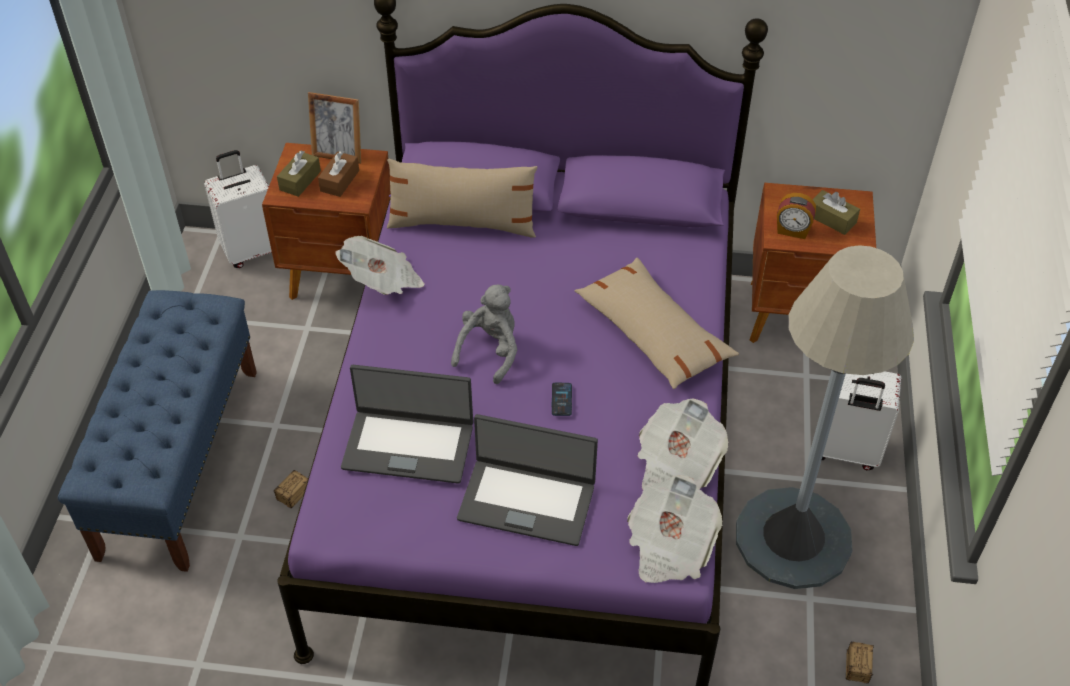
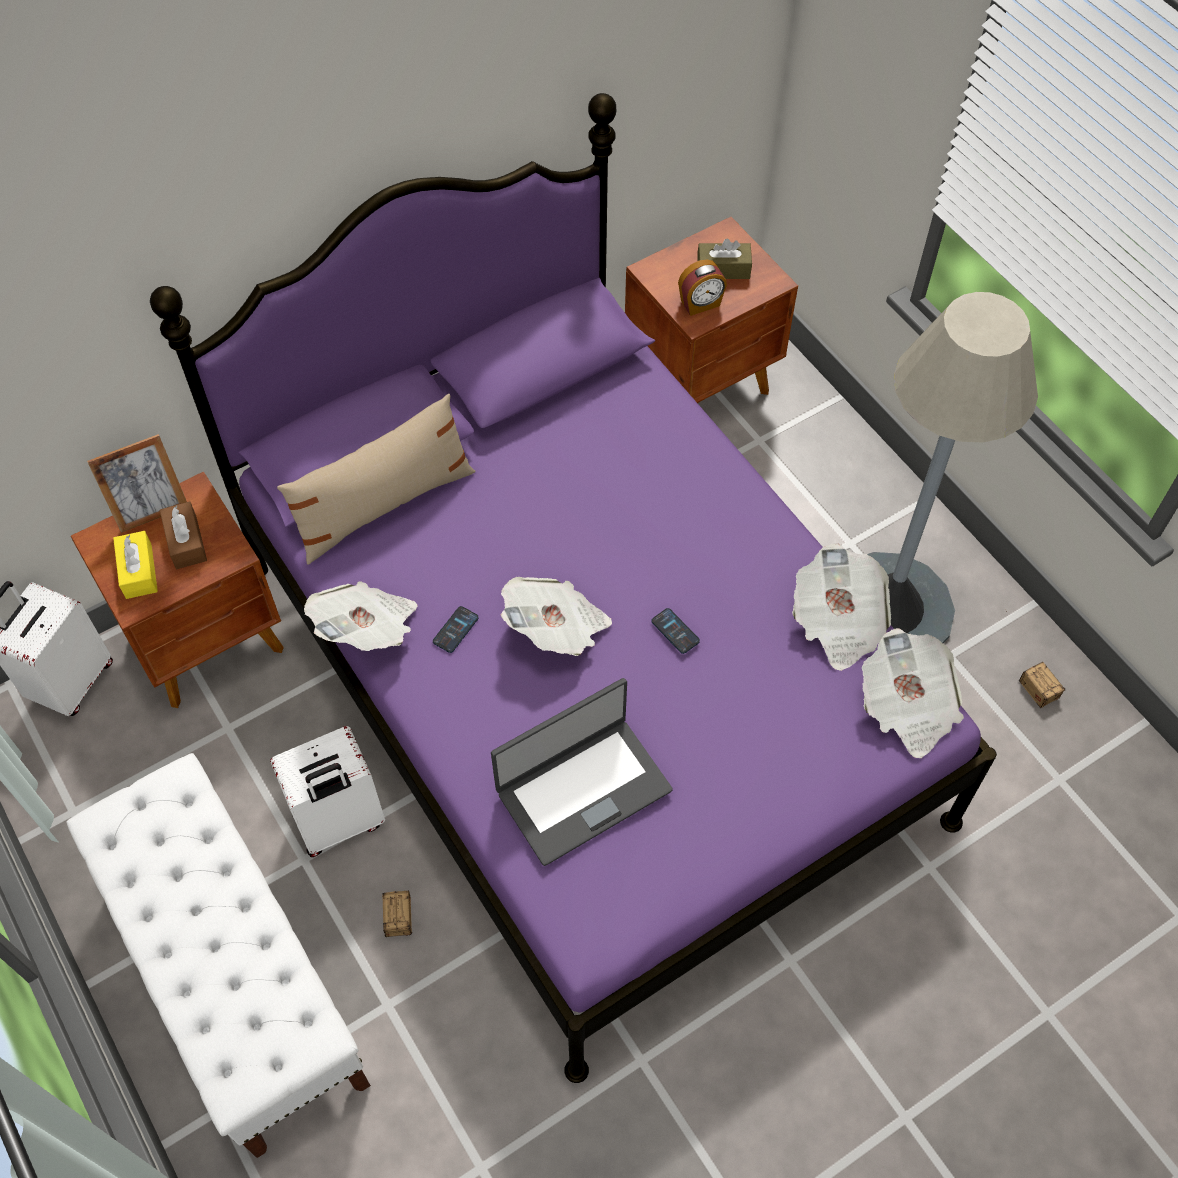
camera: 40 degrees left, 10 degrees up
blue bench [58,290,257,572] -> white bench [66,753,371,1158]
brown tissue box [277,151,321,197] -> yellow tissue box [113,531,158,599]
grey plush toy [451,284,517,384] -> newspaper [501,577,612,656]
laptop [457,414,598,546] -> none
beige pillow [575,257,739,389] -> none
white suitcase [821,371,901,470] -> white suitcase moved to [270,726,385,857]
none -> phone [433,606,479,653]

